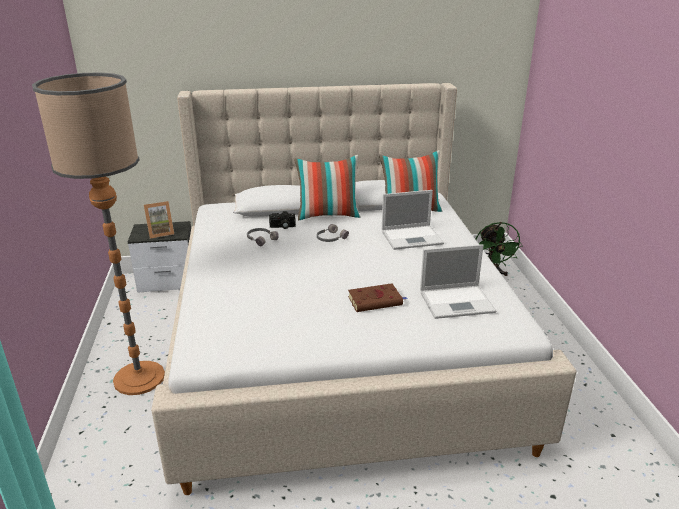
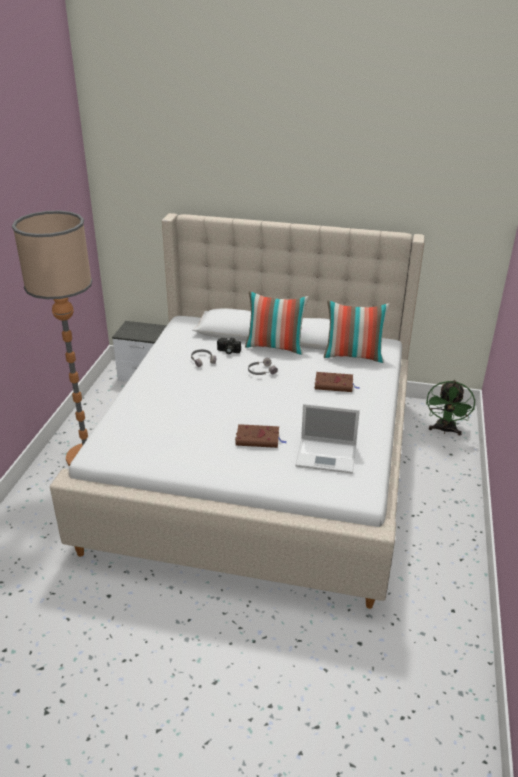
camera: 20 degrees right, 5 degrees up
picture frame [144,201,174,239] -> none
laptop [382,190,444,250] -> brown book [314,372,360,392]

